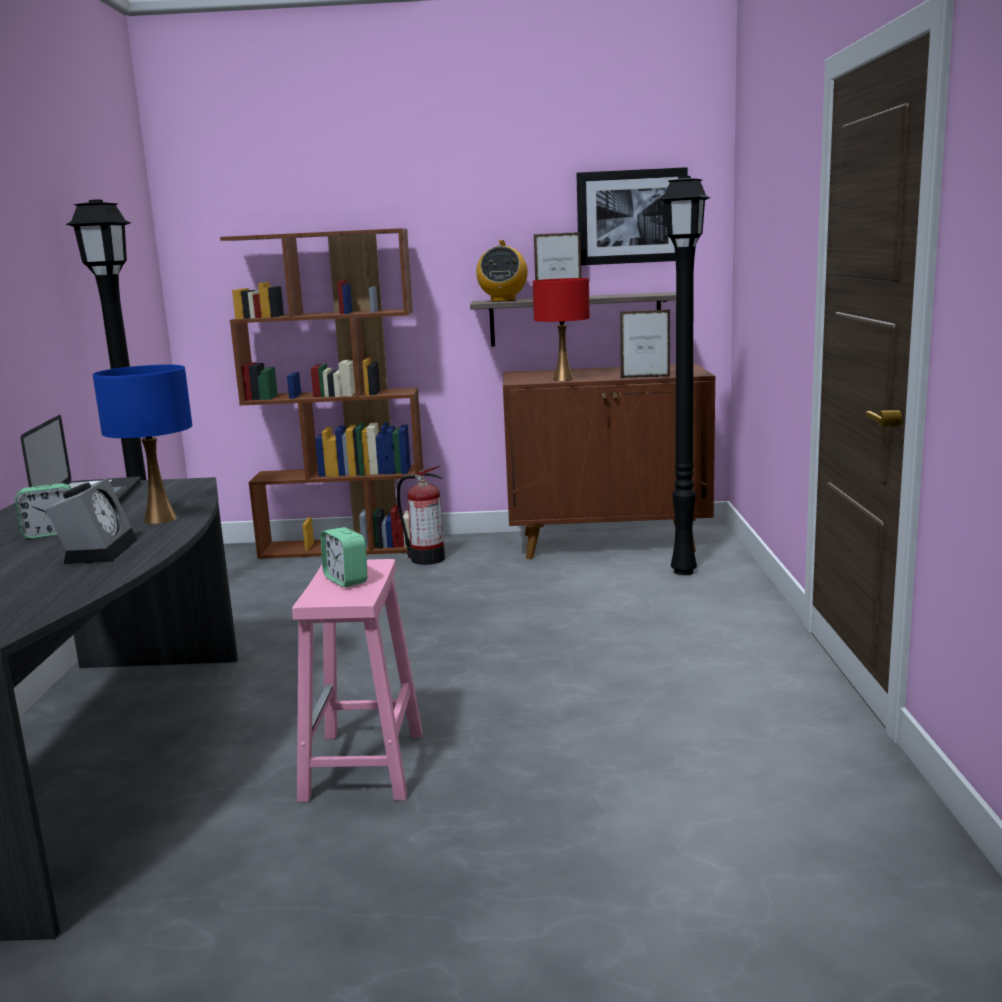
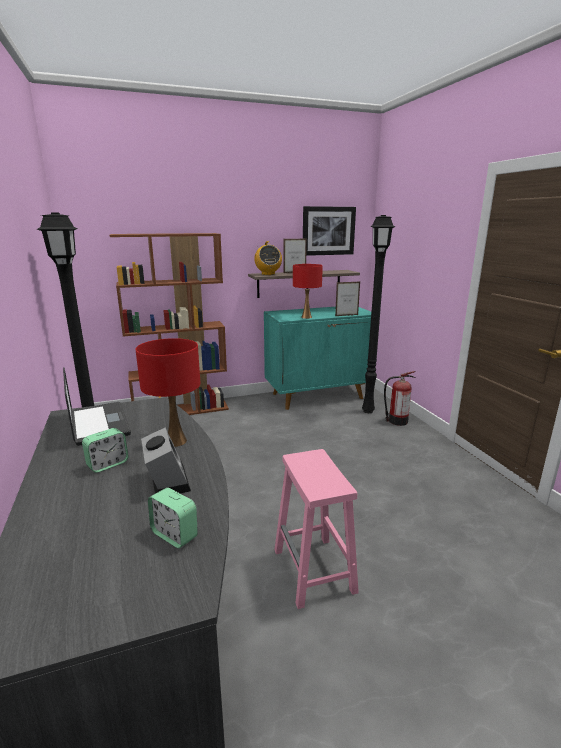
camera: 20 degrees left, 5 degrees up
blue table lamp [93,365,192,524] -> red table lamp [136,338,200,447]
alarm clock [321,527,367,587] -> alarm clock moved to [148,488,198,548]
fire extinguisher [397,466,445,565] -> fire extinguisher moved to [384,371,416,426]
brown cabinet [503,363,715,559] -> turquoise cabinet [264,307,371,410]

